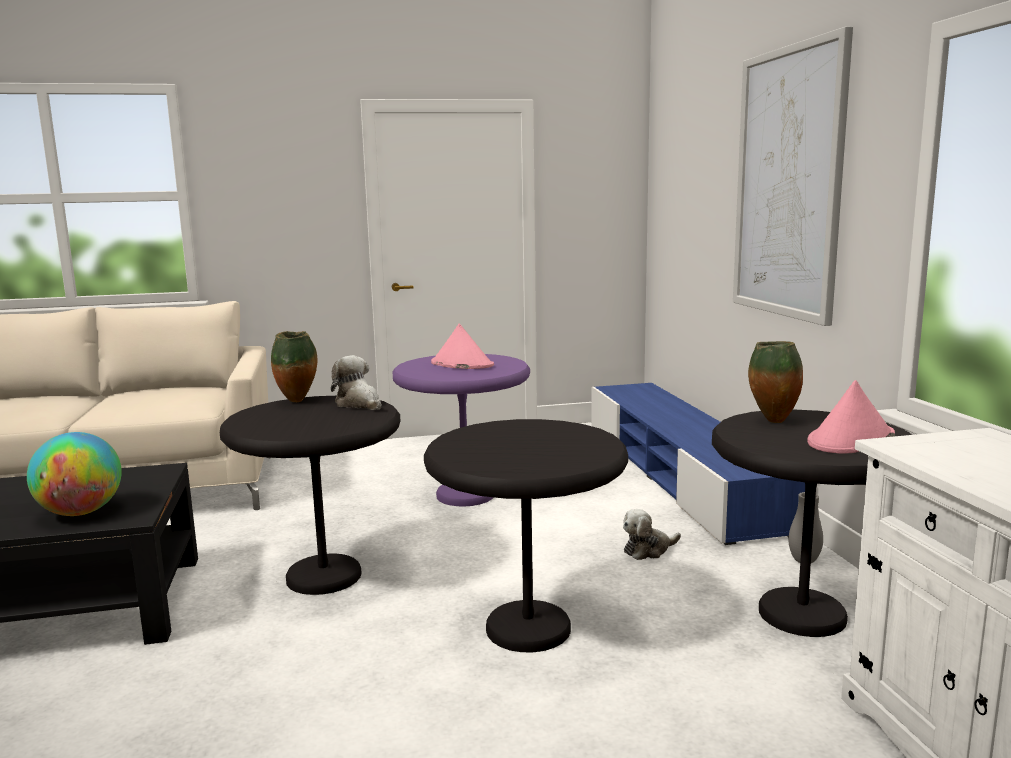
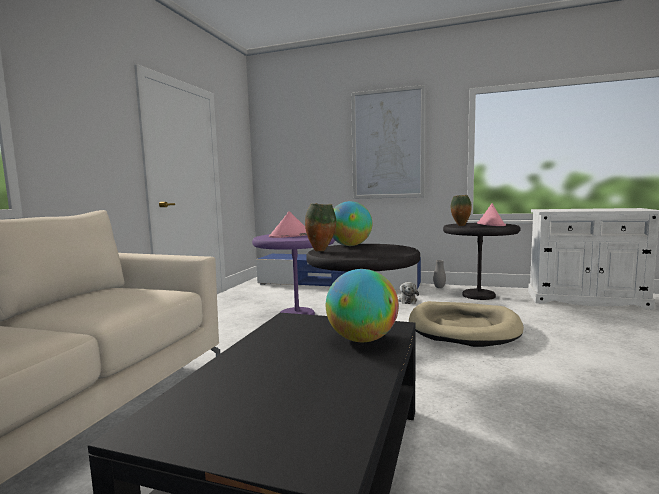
camera: 60 degrees left, 5 degrees down
plush toy [331,355,381,410] -> globe [333,201,372,246]
black side table [424,419,628,652] -> beige dog bed [409,301,524,347]

